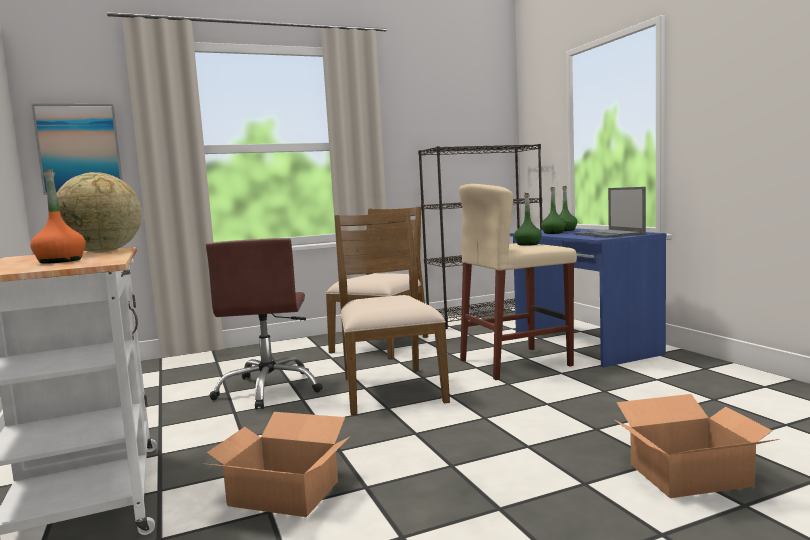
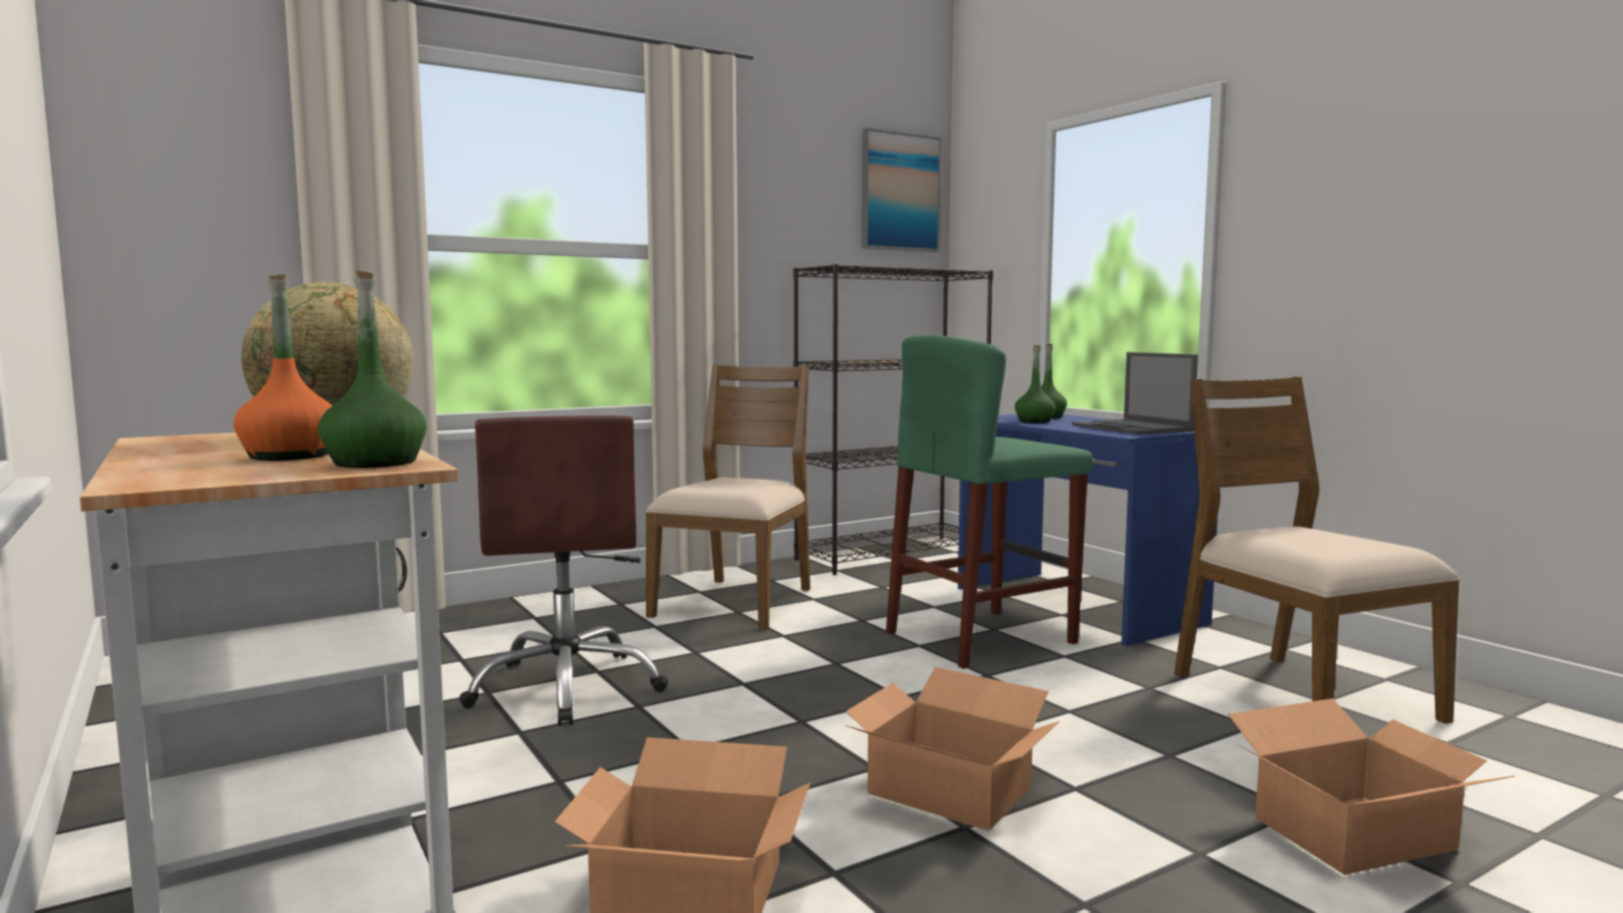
camera: 10 degrees left, 0 degrees up
picture [32,104,123,195] -> picture moved to [862,128,942,252]
brown chair [334,211,450,415] -> brown chair moved to [1174,376,1460,724]
beige stool [459,184,577,380] -> green stool [886,335,1093,669]
green bottle [514,193,542,246] -> green bottle moved to [318,271,426,468]
none -> cardboard box [845,667,1060,831]

